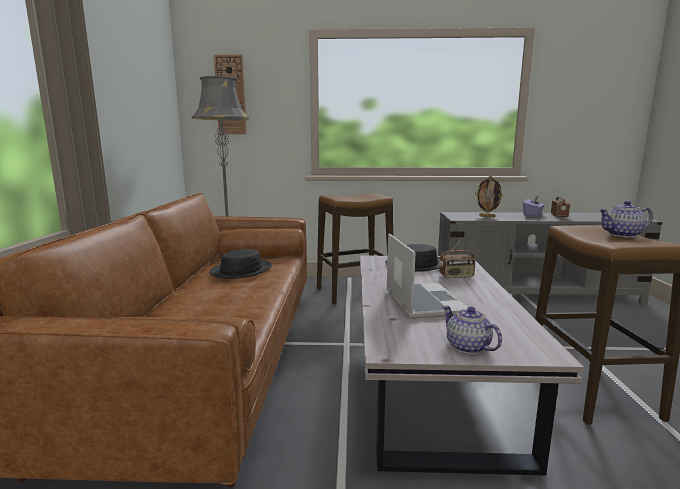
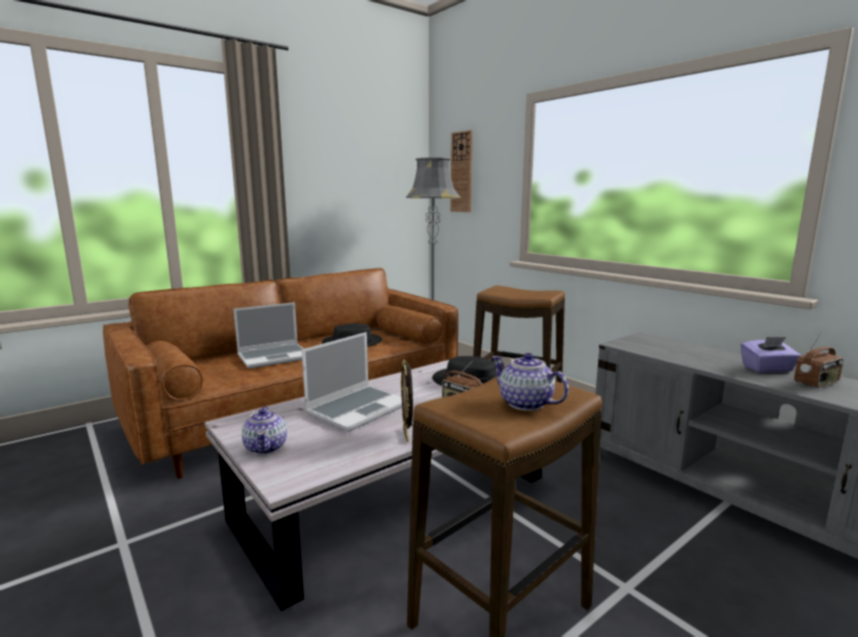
camera: 50 degrees right, 0 degrees up
teapot [442,306,502,354] -> teapot turned 150 degrees clockwise [242,406,287,455]
picture frame [475,176,503,217] -> picture frame moved to [401,359,413,442]
none -> laptop [234,302,304,369]

